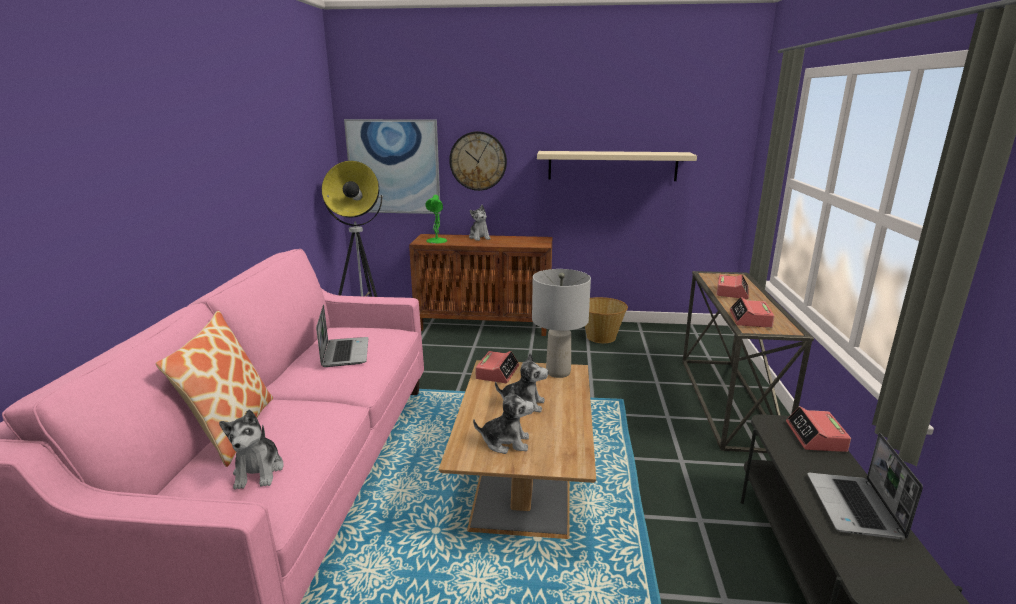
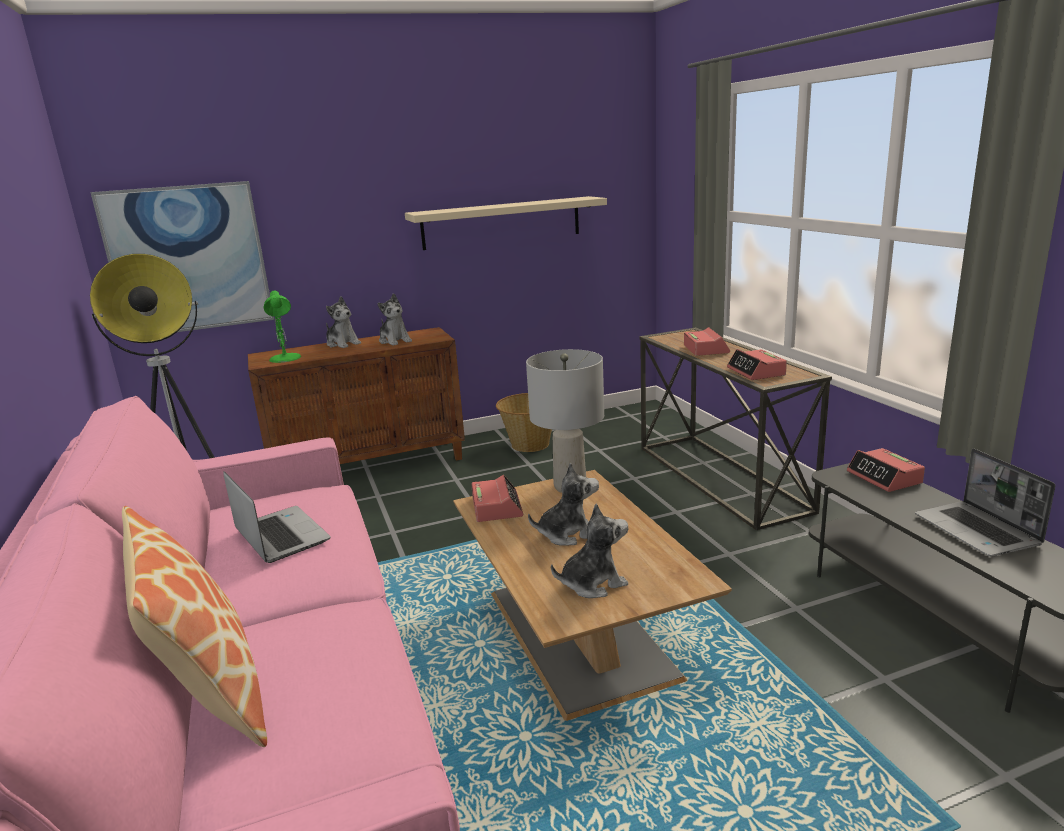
camera: 25 degrees left, 0 degrees up
plush toy [219,409,284,490] -> plush toy moved to [377,293,412,346]
wall clock [449,131,507,191] -> none

